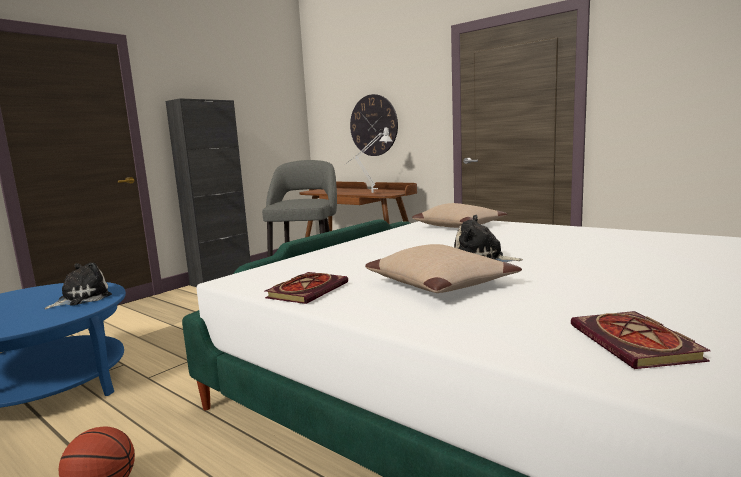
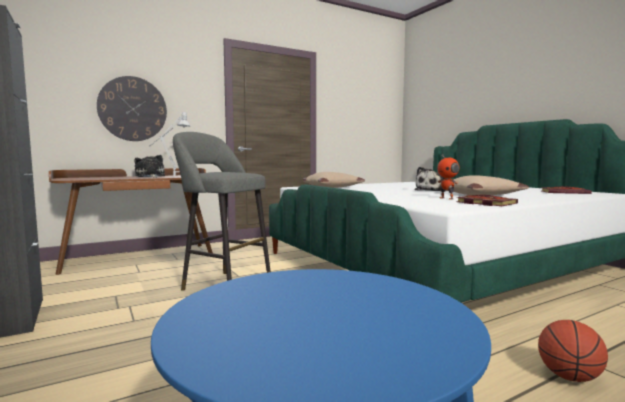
camera: 70 degrees left, 5 degrees down
plush toy [45,262,112,309] -> plush toy moved to [134,155,165,177]
none -> toy robot [437,155,459,200]

